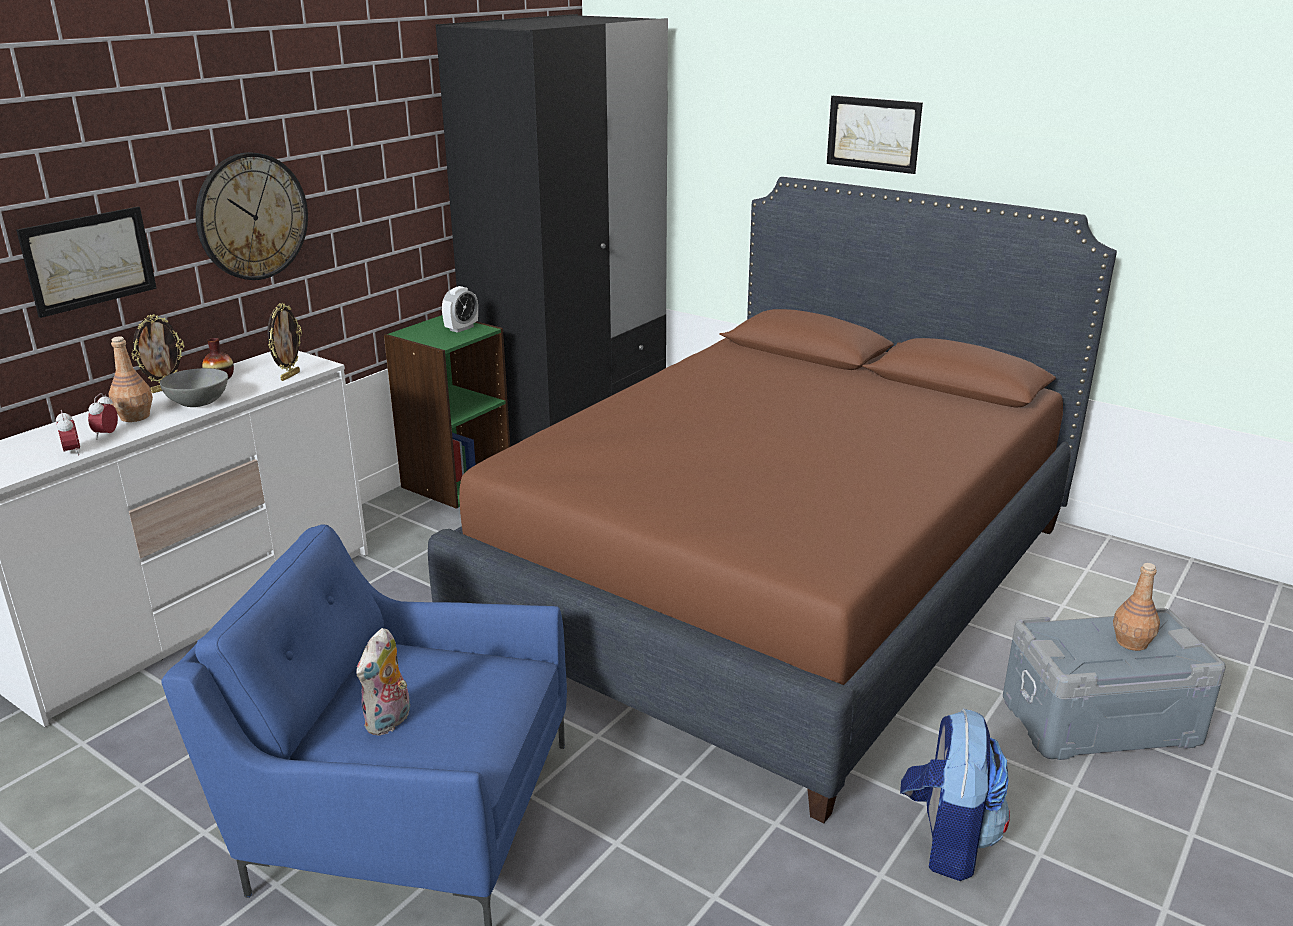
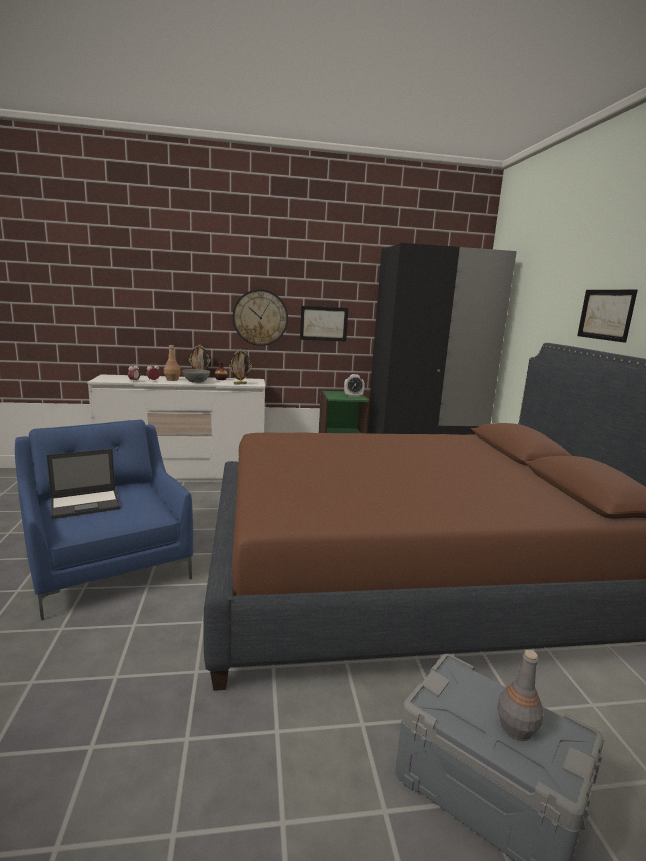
camera: 45 degrees right, 10 degrees down
picture [16,207,157,318] -> picture moved to [300,306,348,341]
plush toy [356,628,410,736] -> laptop [47,449,120,519]
backpack [900,709,1010,881] -> none
brown bottle [1113,563,1160,651] -> grey bottle [497,650,544,741]

